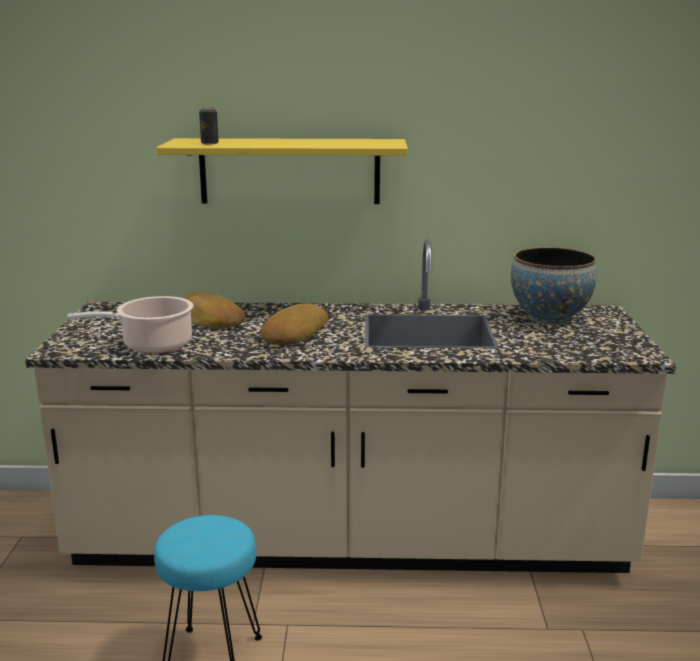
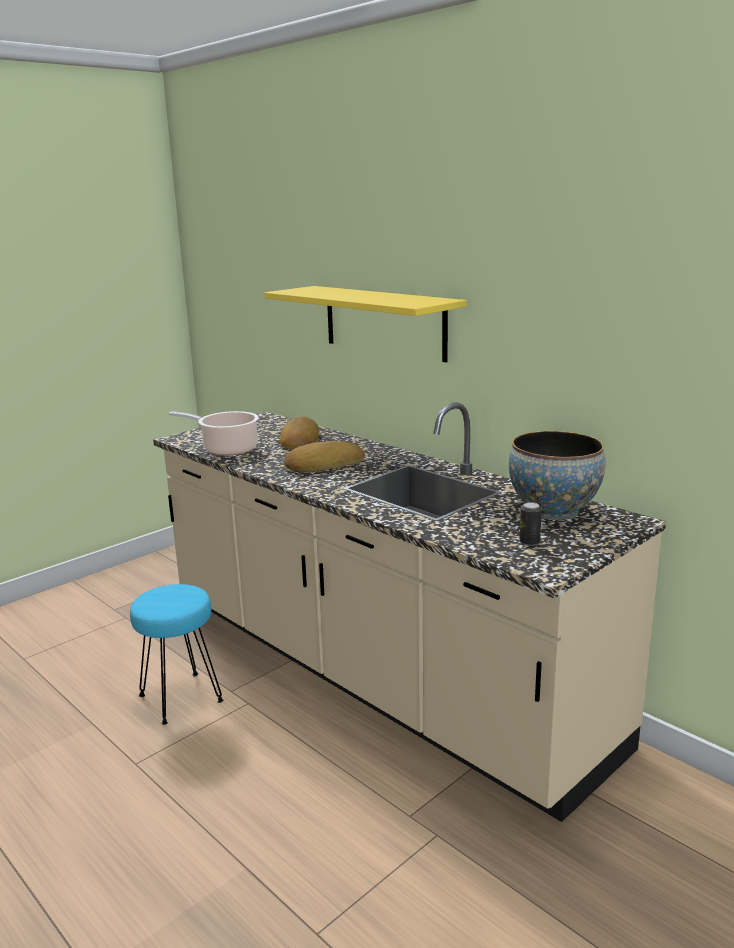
camera: 45 degrees right, 0 degrees up
can [199,107,219,144] -> can moved to [520,502,542,546]

